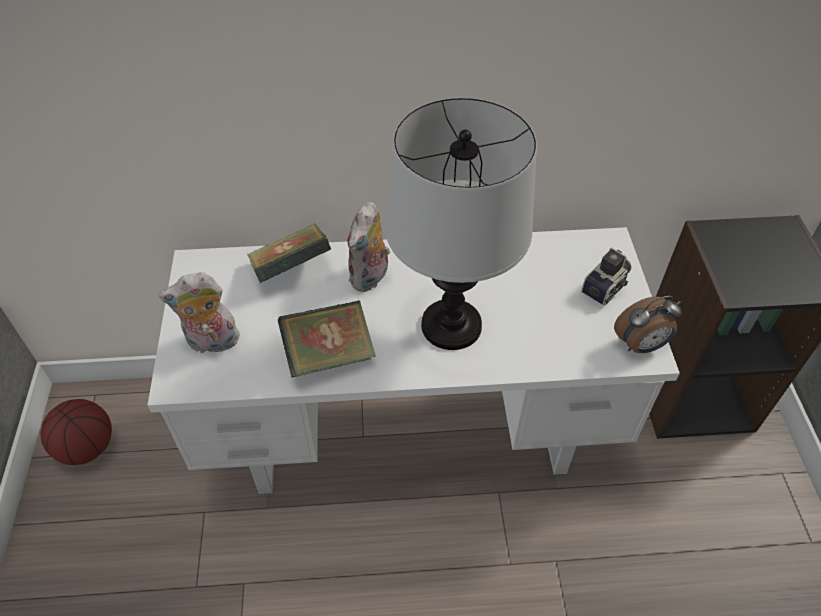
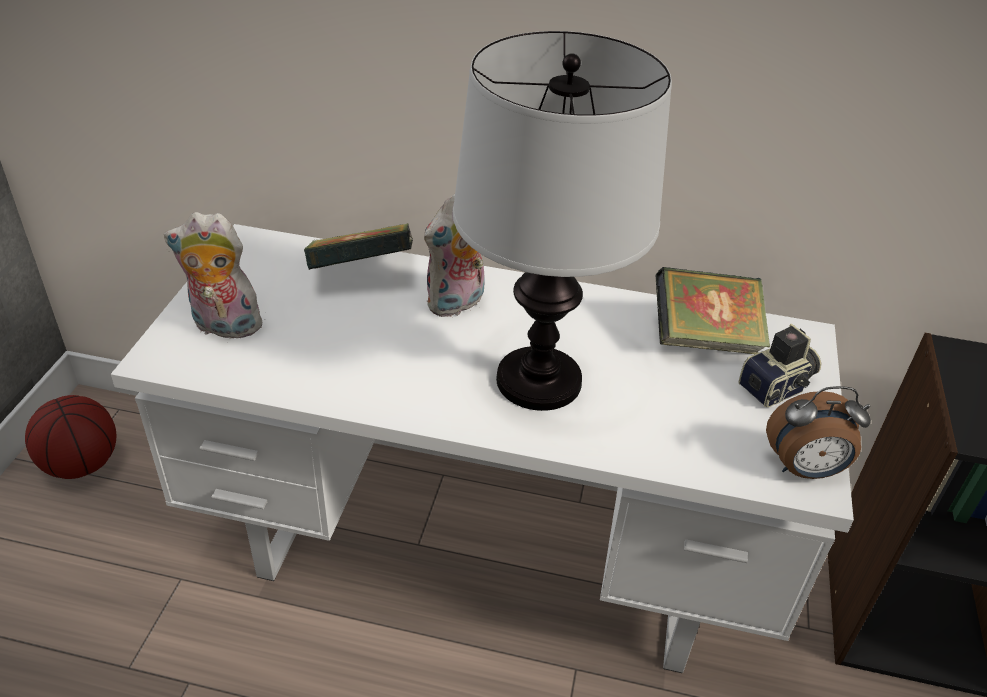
camera: 15 degrees right, 10 degrees down
book [278,300,376,377] -> book moved to [656,267,770,354]

